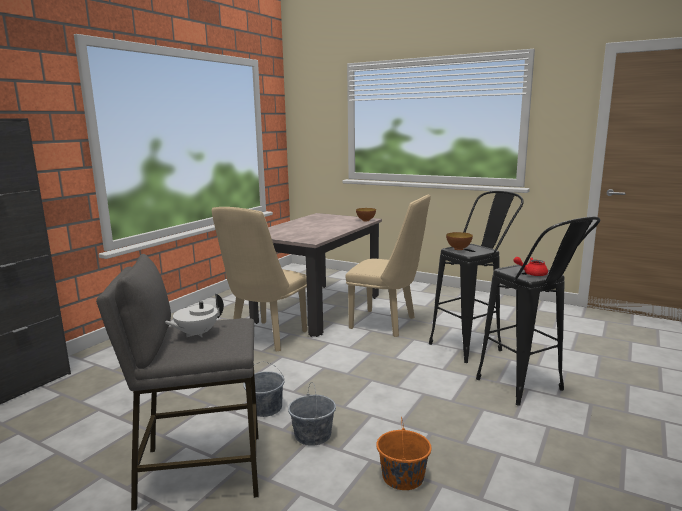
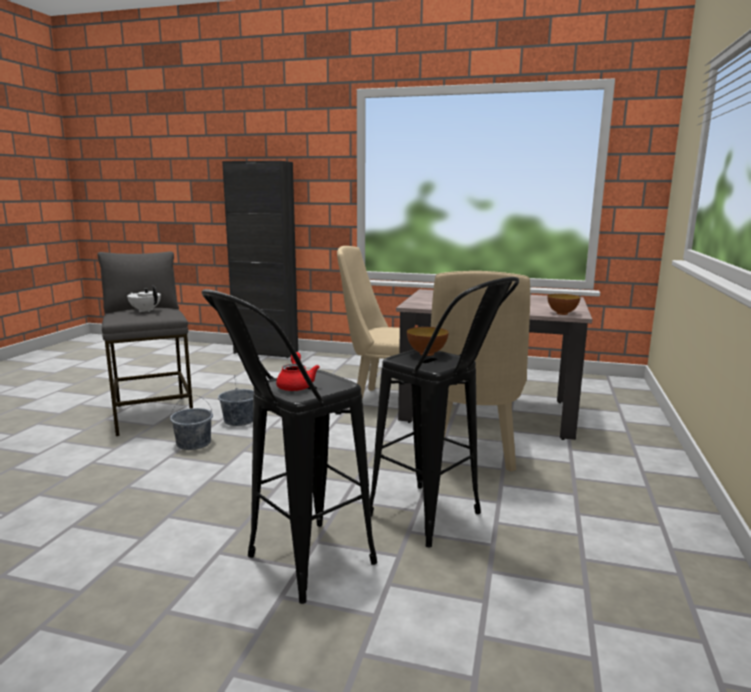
camera: 75 degrees right, 0 degrees up
orange bucket [376,417,432,490] -> none

